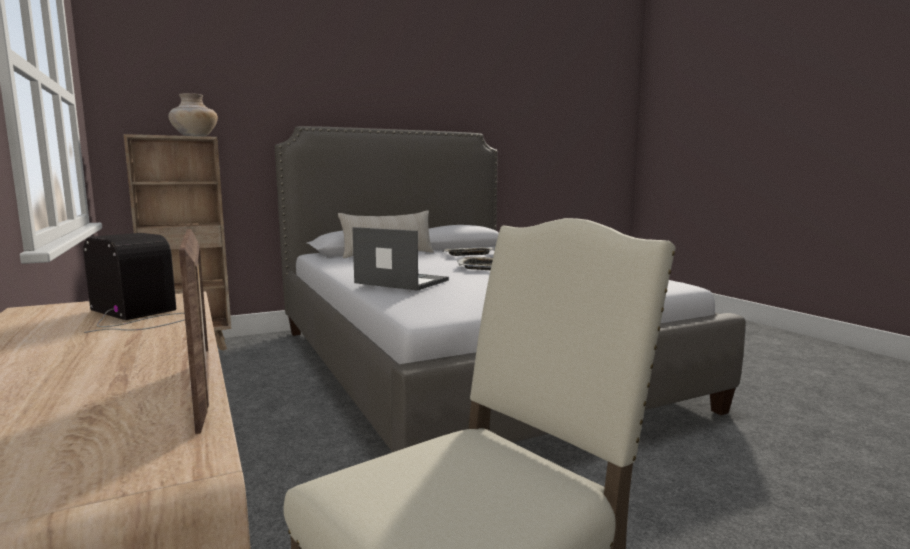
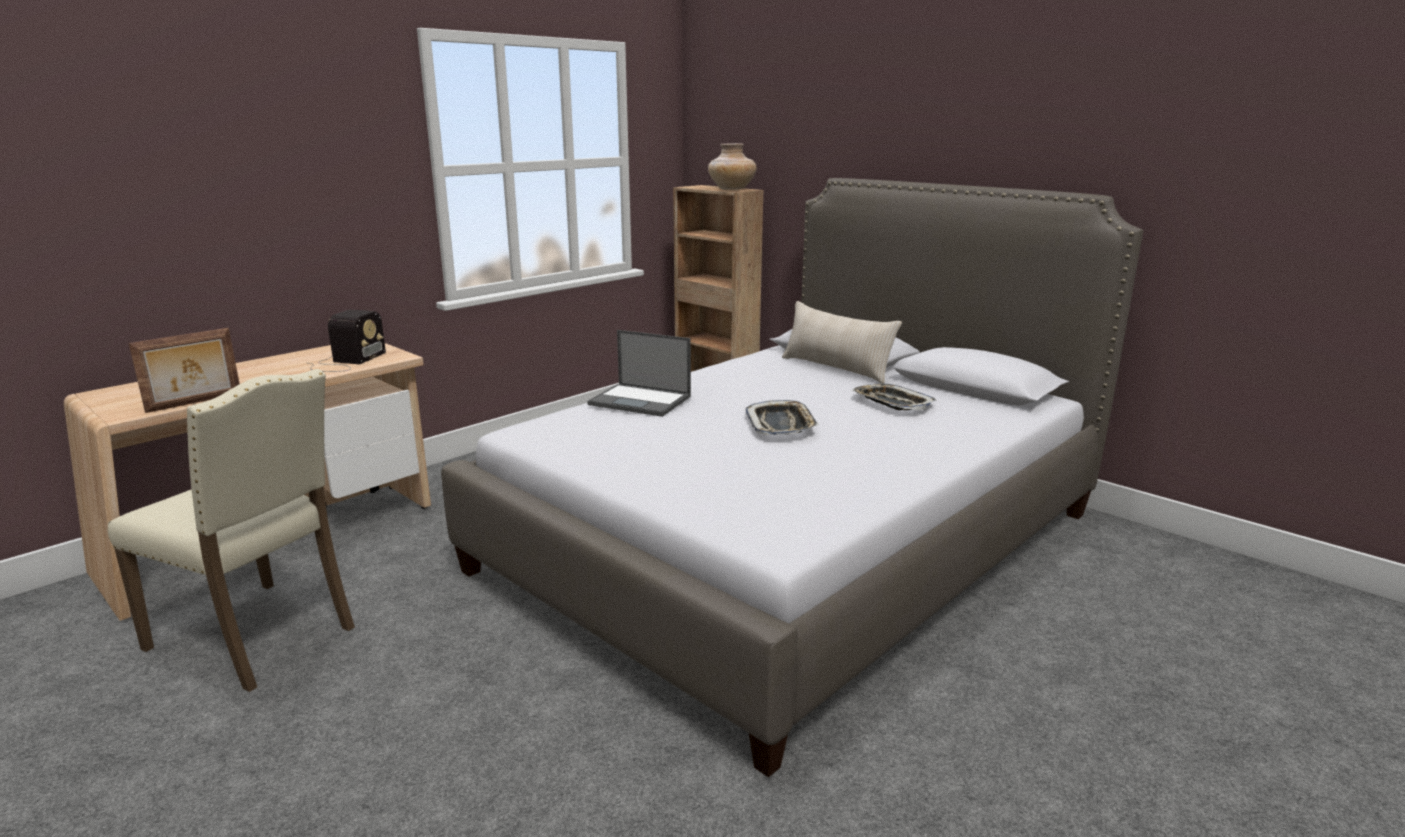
camera: 70 degrees right, 10 degrees up
laptop [352,227,449,291] -> laptop turned 105 degrees clockwise [587,330,691,417]

